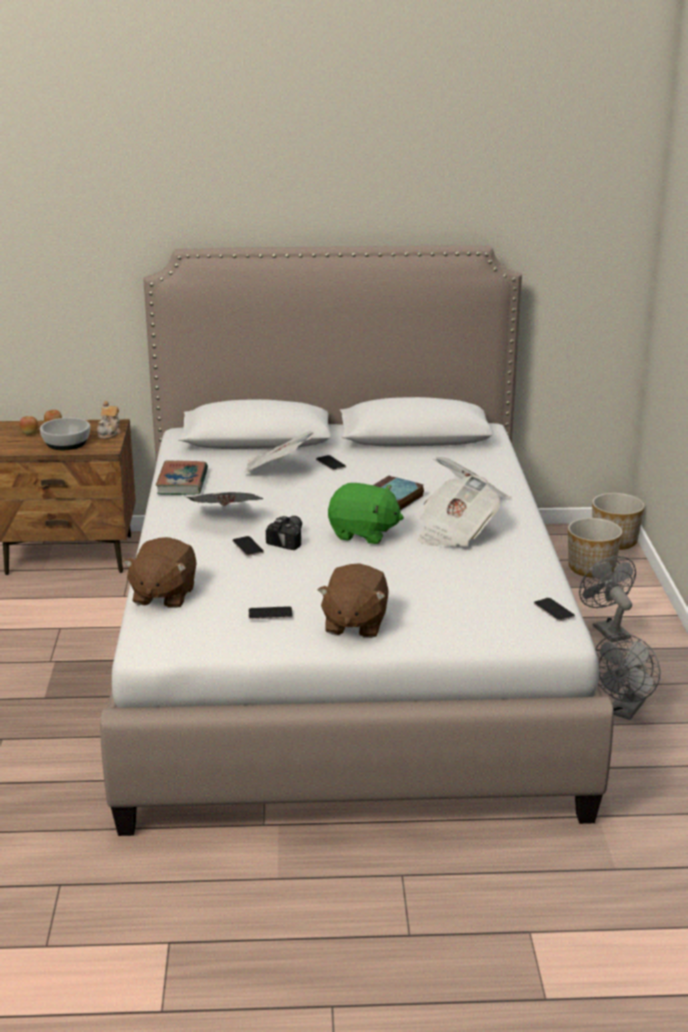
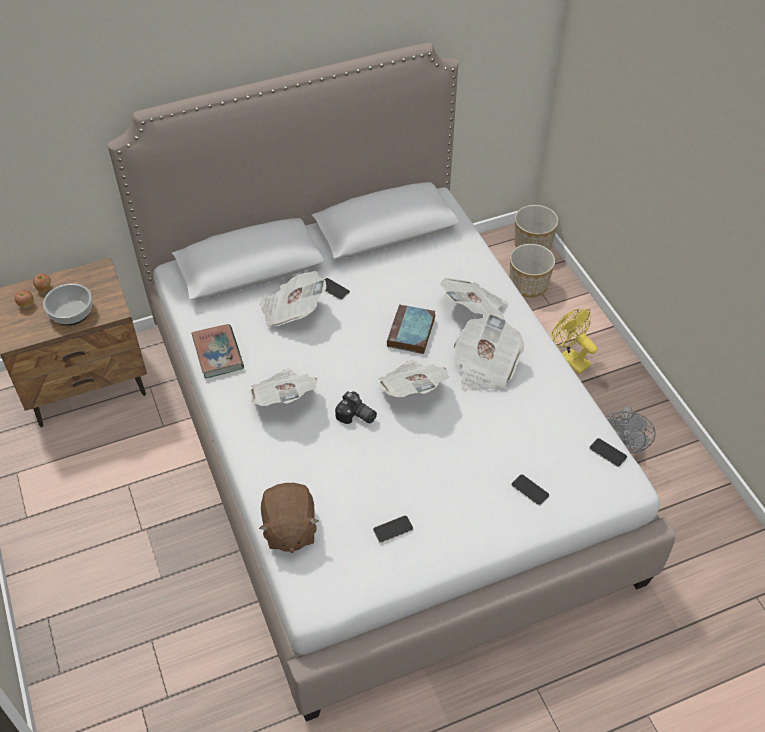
camera: 20 degrees left, 25 degrees up
teapot [97,401,121,439] -> none
phone [232,536,264,556] -> phone moved to [511,474,549,506]
camera [266,516,302,550] -> camera turned 120 degrees clockwise [335,391,377,424]
brown plush toy [318,563,389,638] -> none
green plush toy [328,483,404,544] -> newspaper [378,360,450,397]
grey fan [579,556,636,643] -> yellow fan [552,309,597,374]

